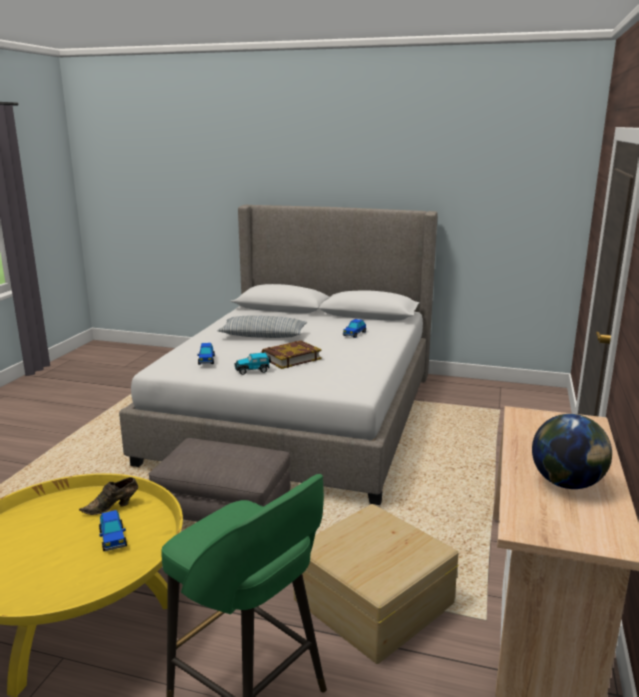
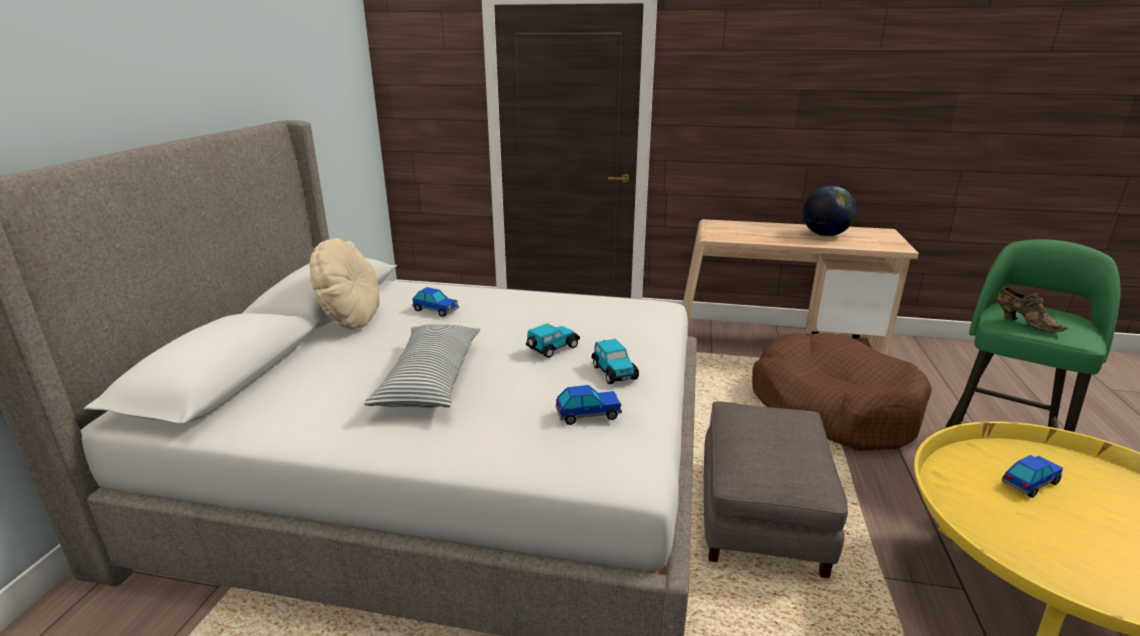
camera: 95 degrees left, 5 degrees up
brown shoe [79,477,138,515] -> brown shoe moved to [997,287,1068,332]
book [261,340,322,369] -> toy car [526,324,580,358]
beige storage box [294,504,459,664] -> brown dog bed [752,333,932,451]
none -> beige pillow [310,238,380,330]

